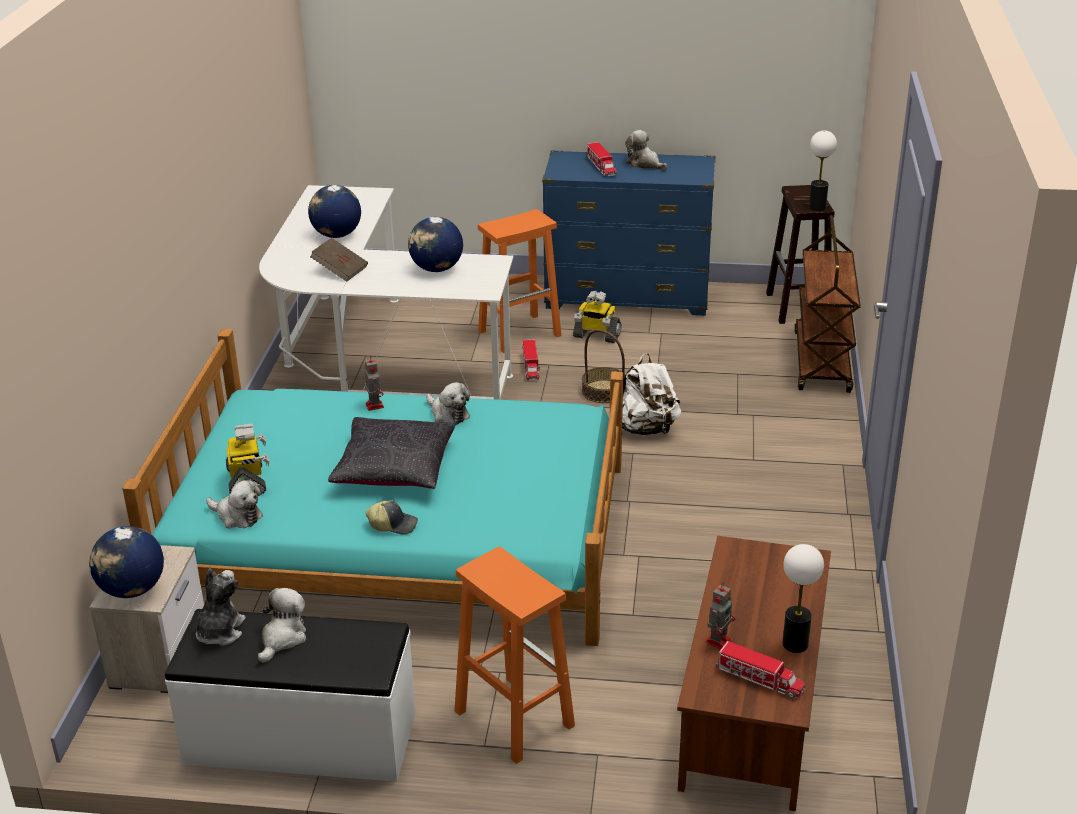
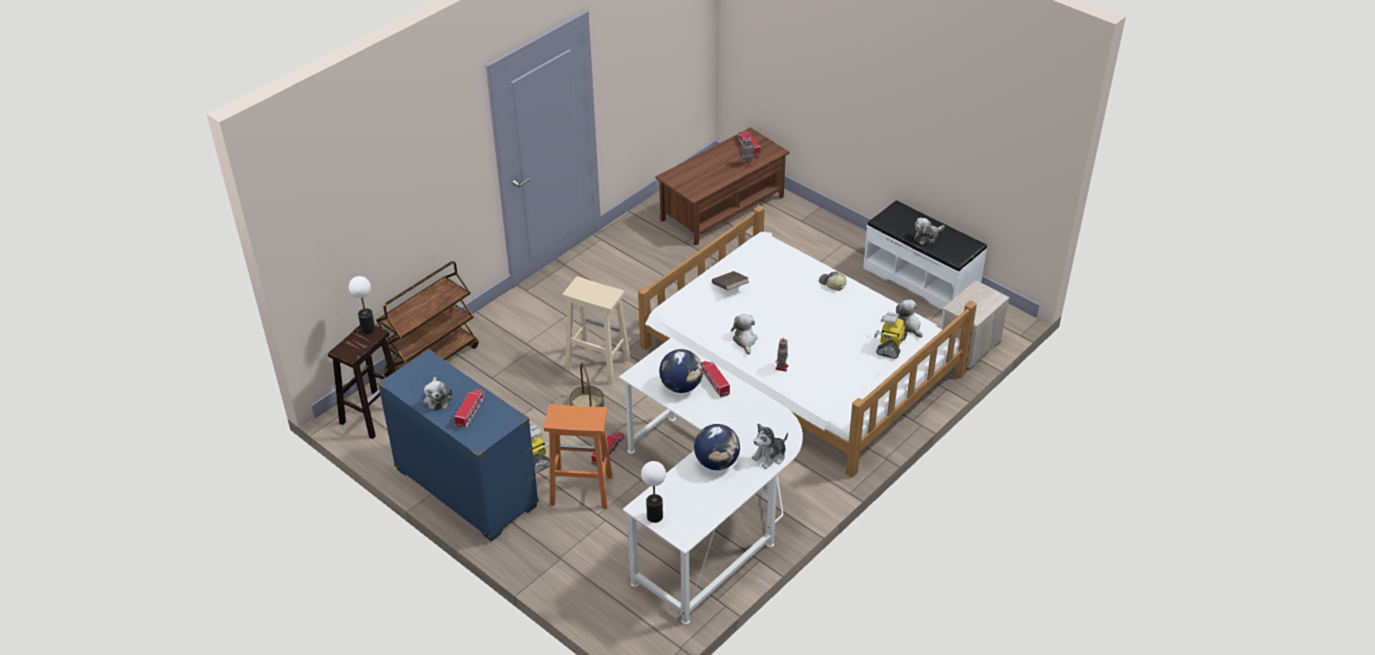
camera: 145 degrees left, 10 degrees up
globe [89,526,164,598] -> none
turquoise bed [122,329,623,646] -> white bed [638,205,977,477]
plush toy [196,568,246,646] -> plush toy moved to [752,424,788,469]
brown book [310,238,368,282] -> brown book moved to [712,271,749,291]
black pillow [328,417,456,489] -> none
orange stool [455,547,575,764] -> none
white backpack [622,353,681,435] -> beige stool [562,276,631,385]
table lamp [782,544,824,653] -> table lamp moved to [641,461,666,523]
none -> toy truck [701,361,730,397]

